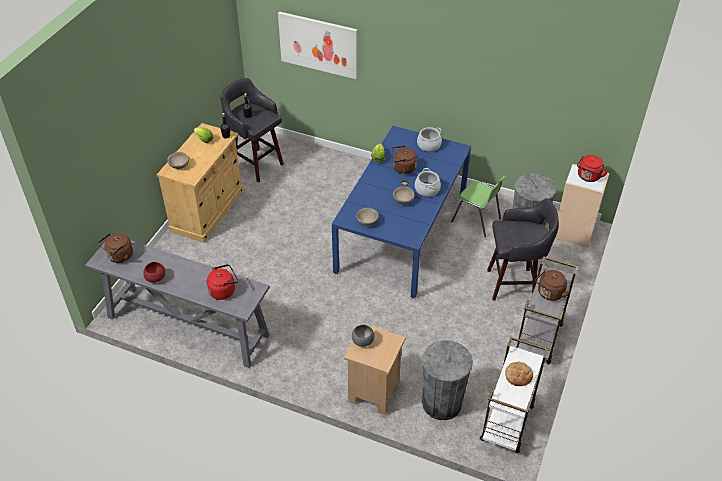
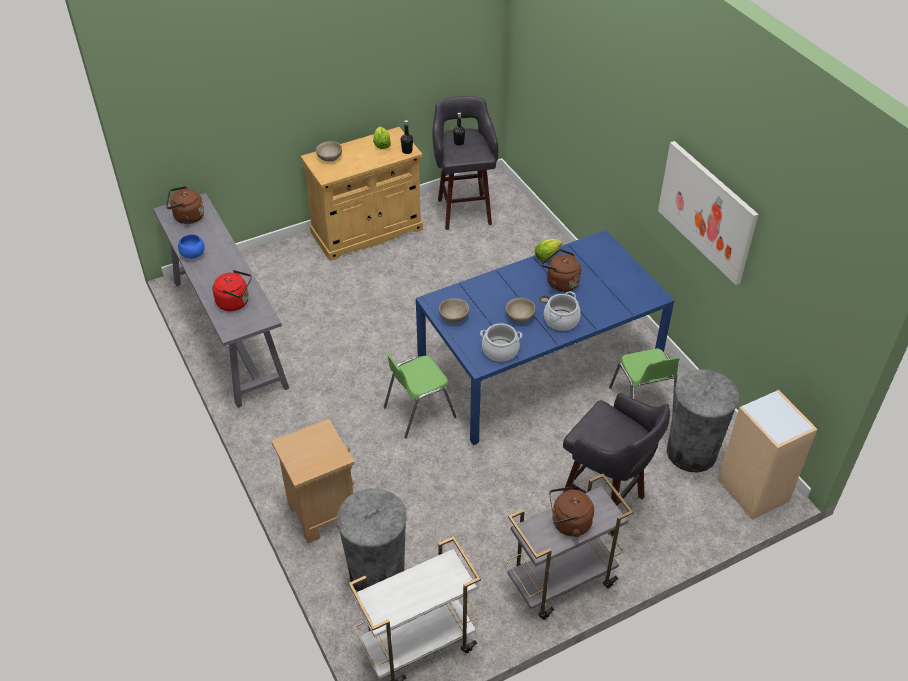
camera: 40 degrees right, 0 degrees up
red bowl [143,262,165,283] -> blue bowl [178,234,205,259]
picture [278,12,357,79] -> picture moved to [658,141,759,285]
grey bowl [352,325,374,347] -> none
cooking pot [417,127,442,152] -> cooking pot moved to [480,323,522,362]
bread [505,362,533,386] -> none
red kettle [577,155,608,182] -> none
none -> green chair [384,350,457,438]

